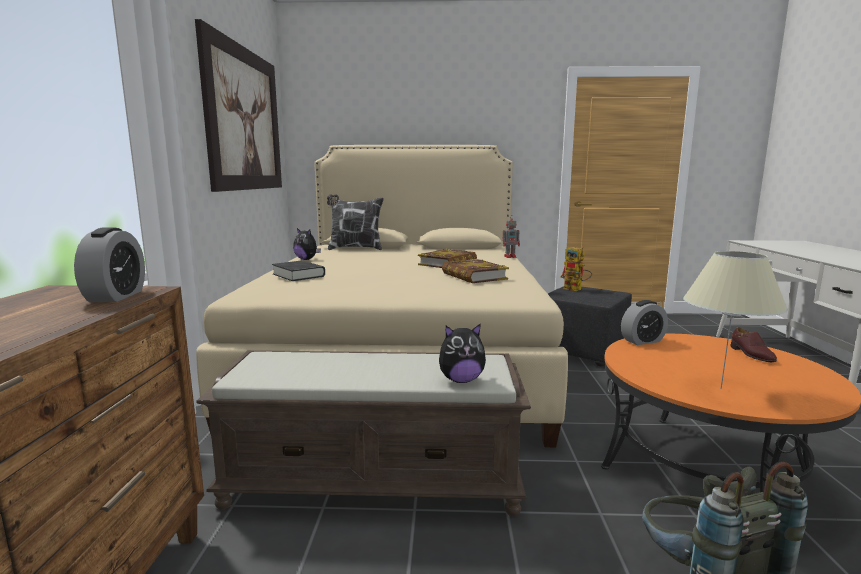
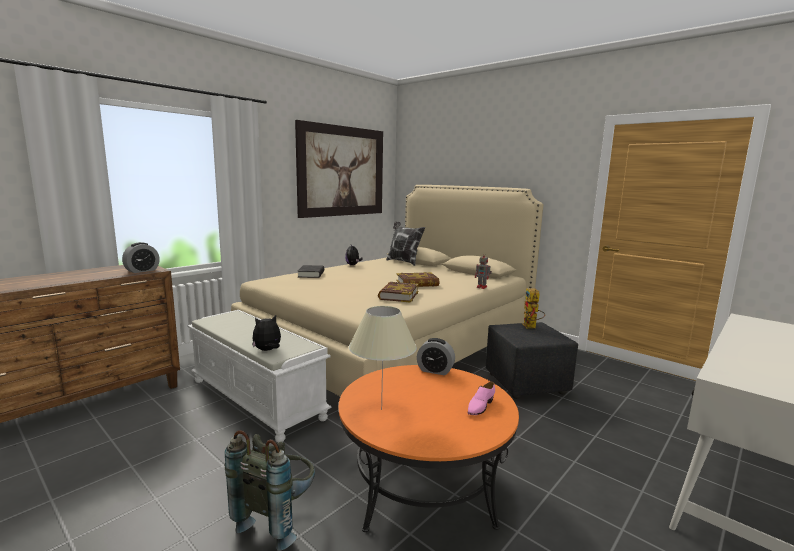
camera: 40 degrees right, 0 degrees up
brown bench [196,350,531,516] -> white bench [187,310,331,442]
plush toy [439,323,486,383] -> plush toy turned 120 degrees clockwise [252,315,281,351]
brown shoe [731,327,777,362] -> pink shoe [468,382,495,415]

